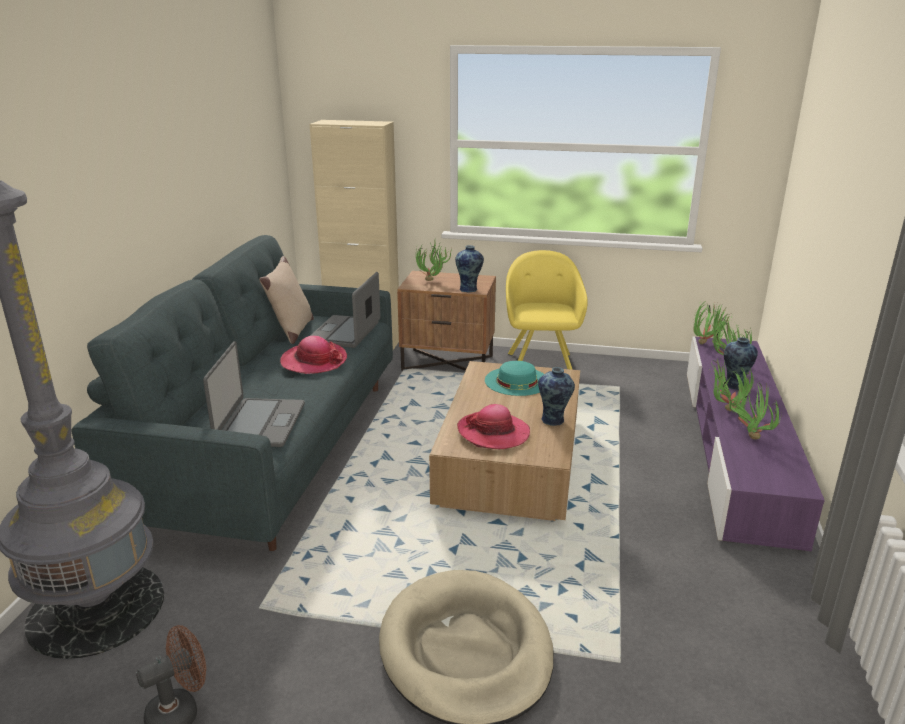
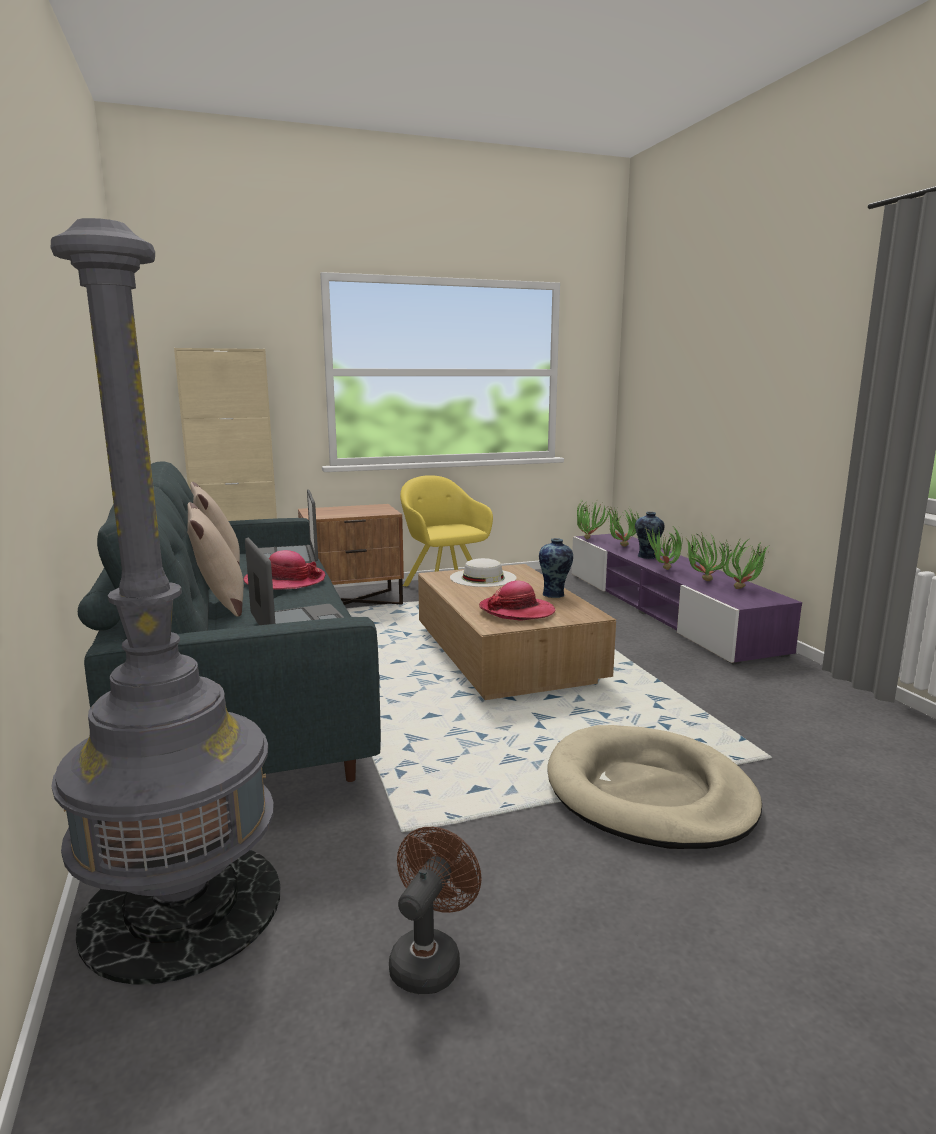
camera: 30 degrees left, 10 degrees down
potted plant [416,241,452,281] -> potted plant moved to [722,535,771,589]
vase [455,245,484,292] -> none
turquoise hat [485,361,544,396] -> white hat [450,558,517,587]
none -> beige pillow [187,502,244,617]

